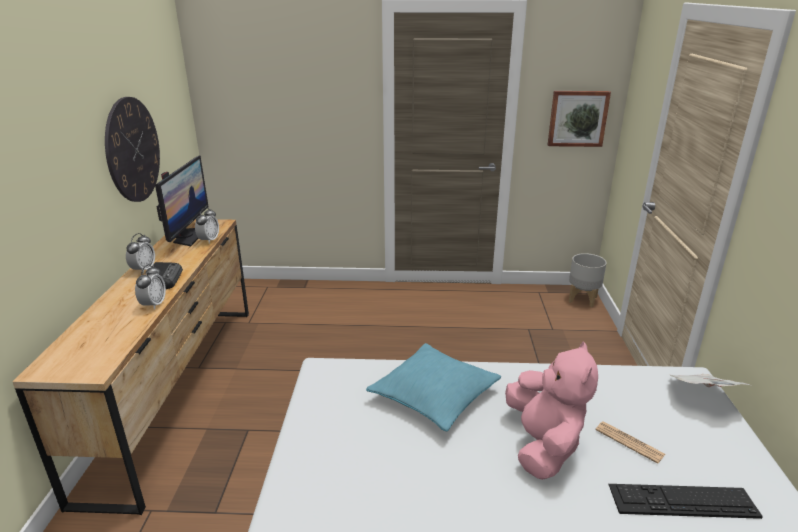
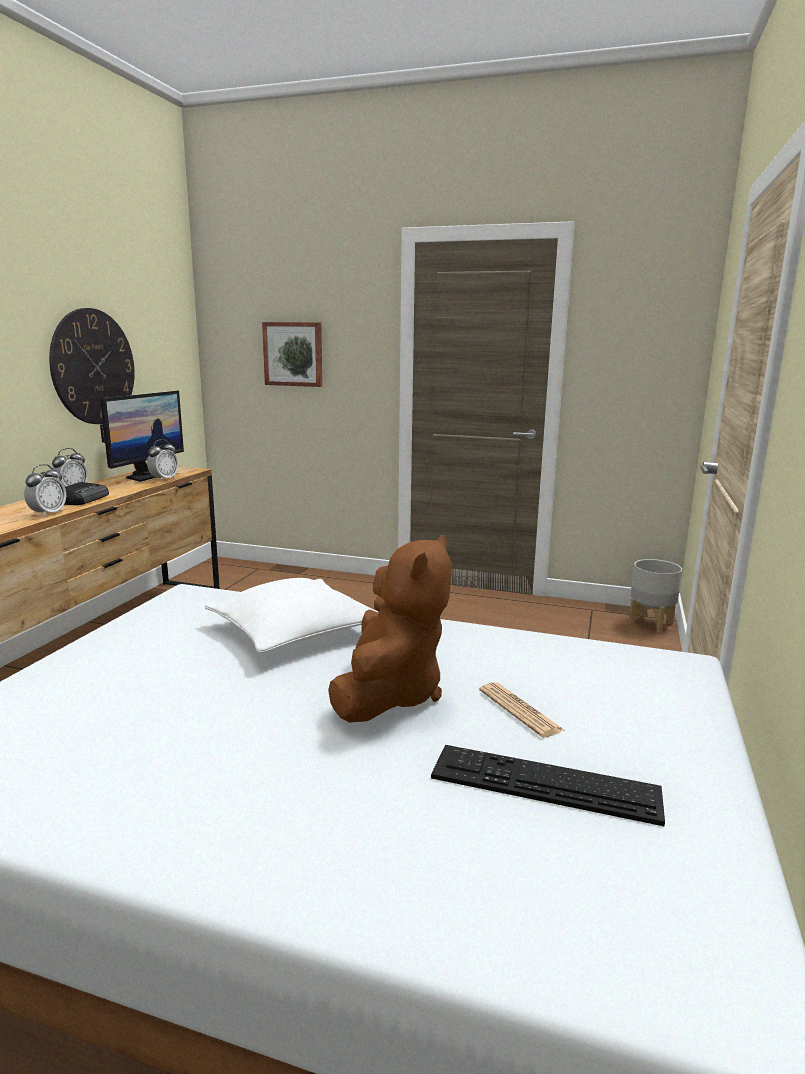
camera: 15 degrees right, 10 degrees down
turquoise pillow [366,343,501,431] -> white pillow [205,578,379,653]
pink plush toy [505,341,598,480] -> brown plush toy [328,534,452,723]
picture [548,91,611,147] -> picture moved to [262,322,322,387]
newspaper [672,374,750,387] -> none

